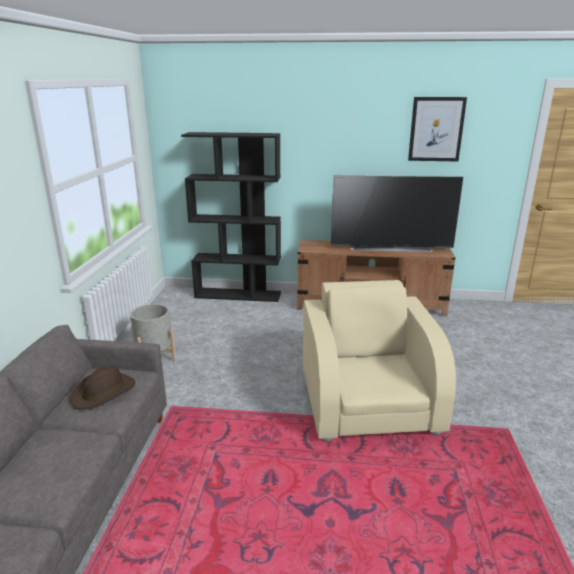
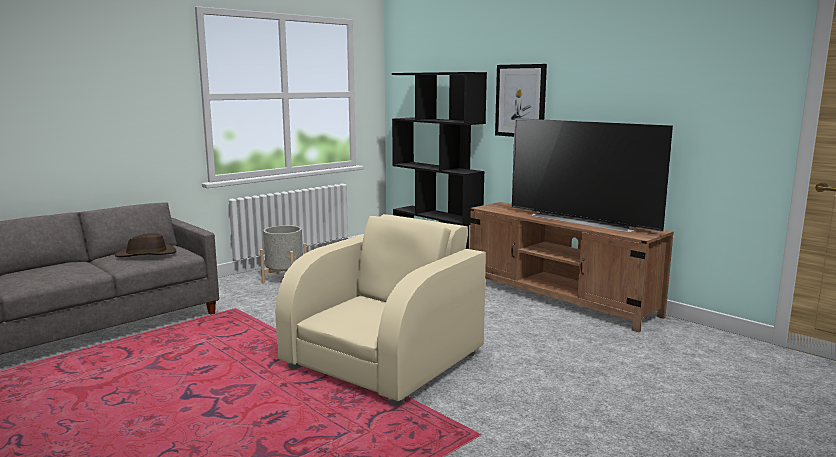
camera: 40 degrees right, 10 degrees down
picture [408,97,467,161] -> picture moved to [495,64,547,137]

